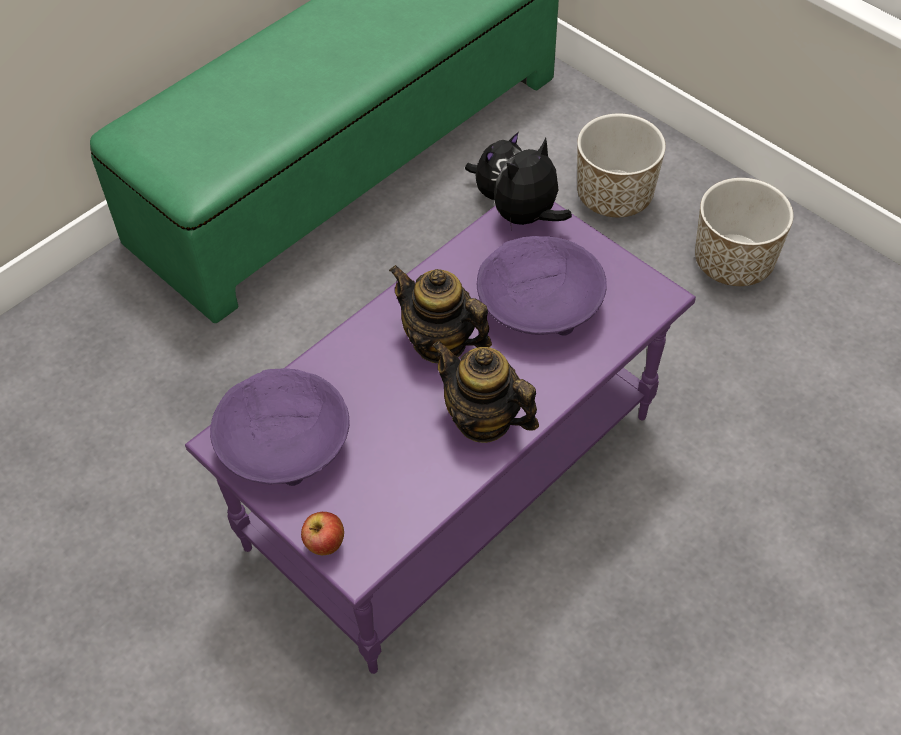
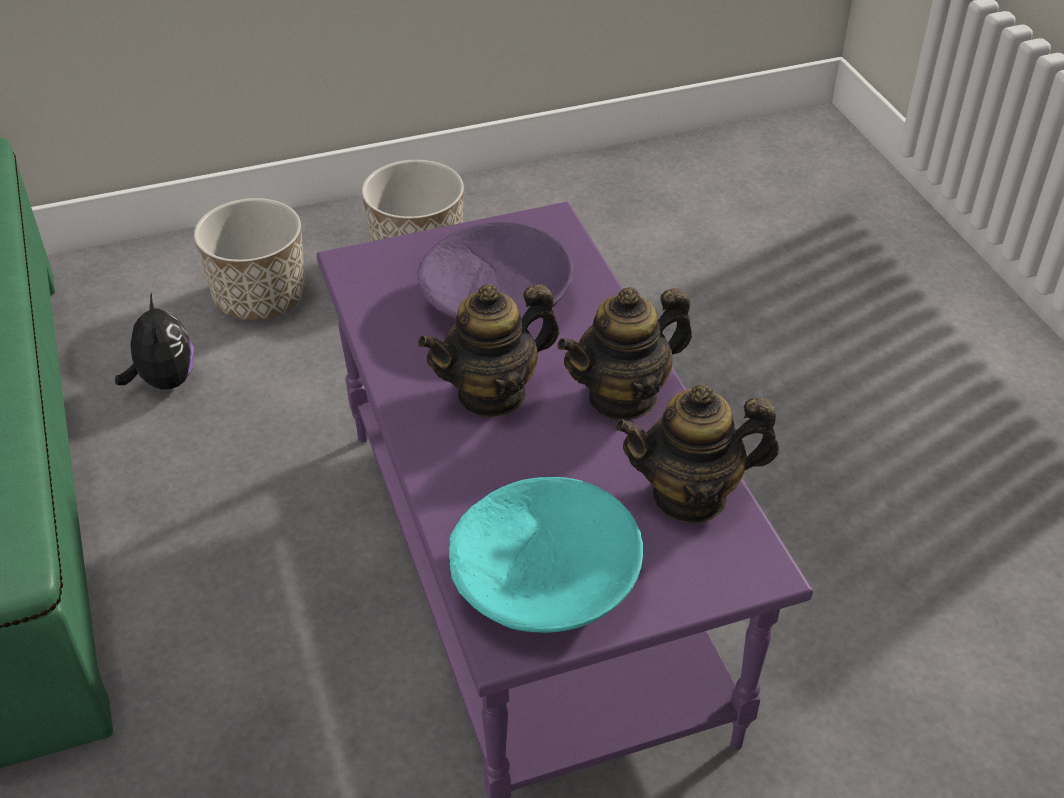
camera: 65 degrees left, 10 degrees down
purple bowl [210,368,350,486] -> turquoise bowl [449,477,643,633]
apple [301,512,344,555] -> none
plush toy [494,138,572,229] -> none
none -> teapot [615,384,779,523]

